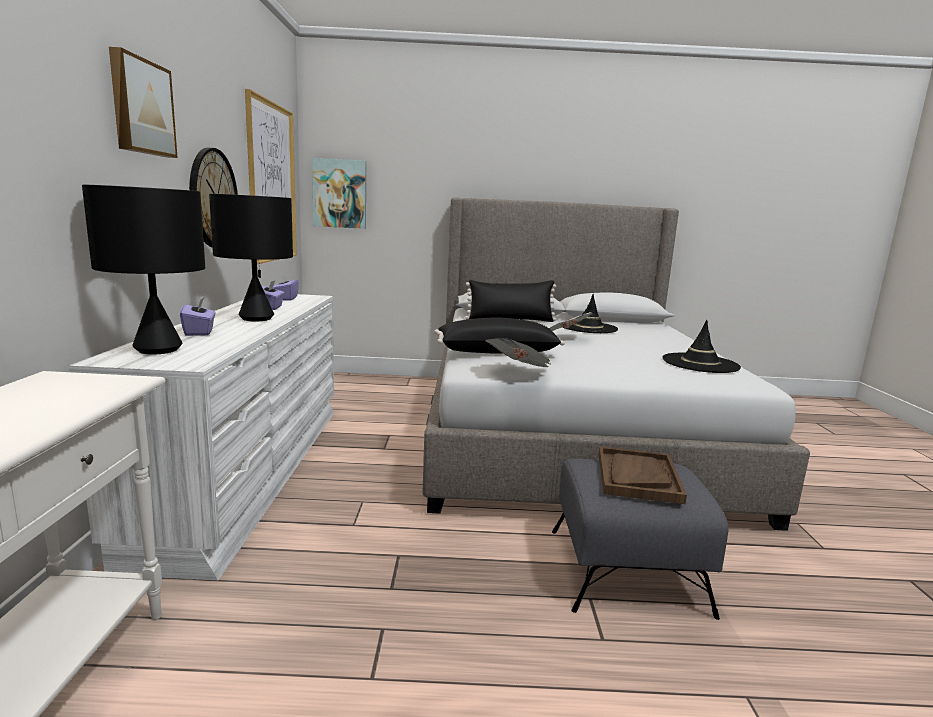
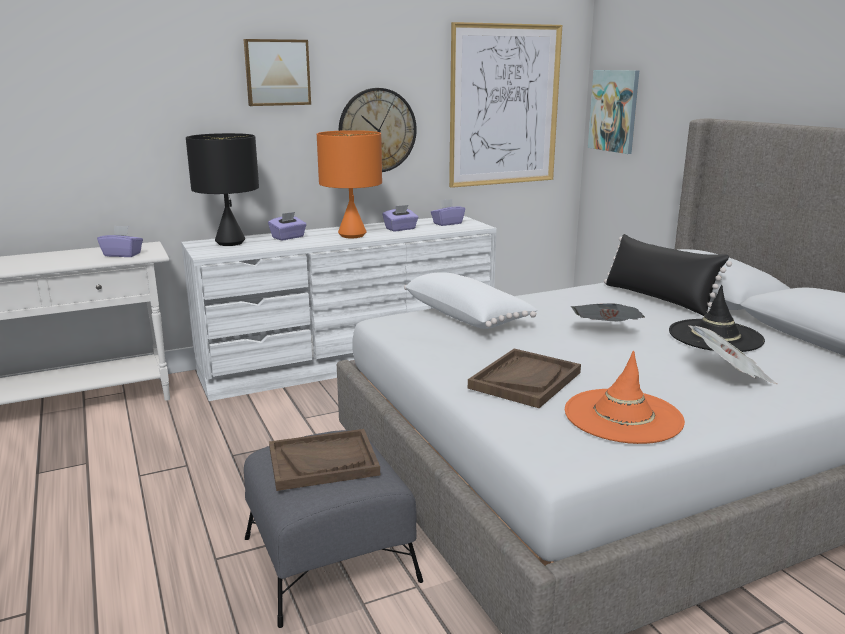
camera: 65 degrees right, 5 degrees up
black table lamp [209,194,293,321] -> orange table lamp [317,130,382,238]
black pillow [434,318,565,354] -> white pillow [404,272,537,329]
newspaper [485,338,550,367] -> newspaper moved to [688,325,778,384]
black hat [662,320,741,373] -> orange hat [565,351,685,444]
none -> purple tissue box [97,226,143,257]
none -> brown tray [468,349,581,408]

